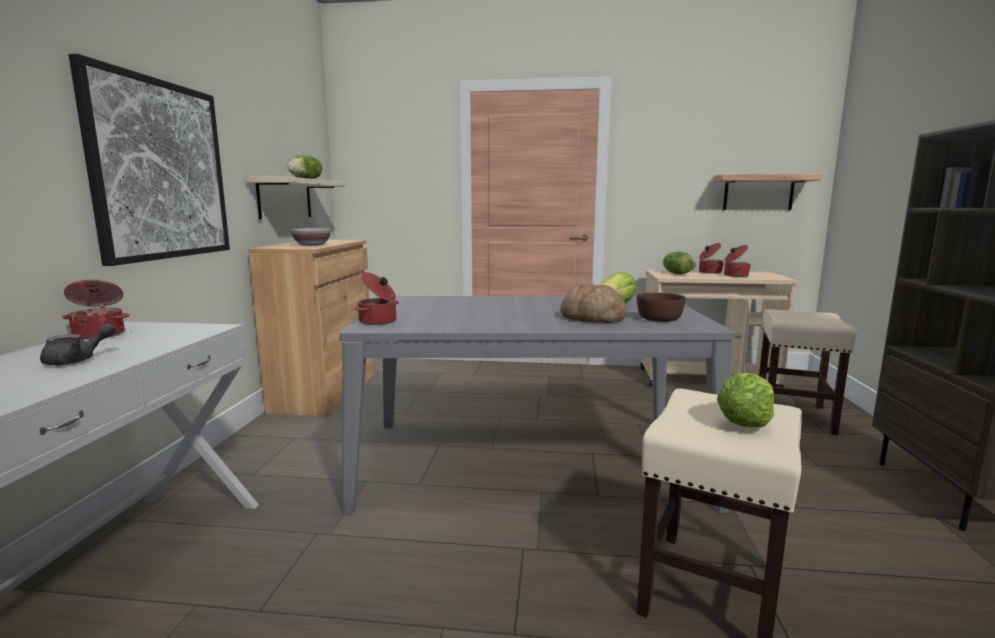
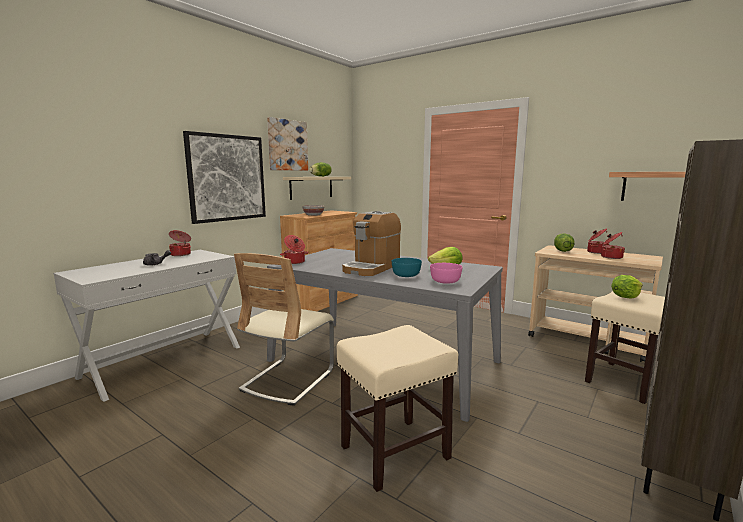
camera: 30 degrees right, 0 degrees up
bread [560,284,627,323] -> turquoise bowl [392,258,422,277]
brown bowl [637,293,686,322] -> pink bowl [430,263,462,284]
lettuce [717,373,774,427] -> lettuce moved to [611,275,643,299]
none -> beige chair [234,253,334,406]
none -> picture [267,117,308,171]
none -> coffee machine [342,211,401,276]

